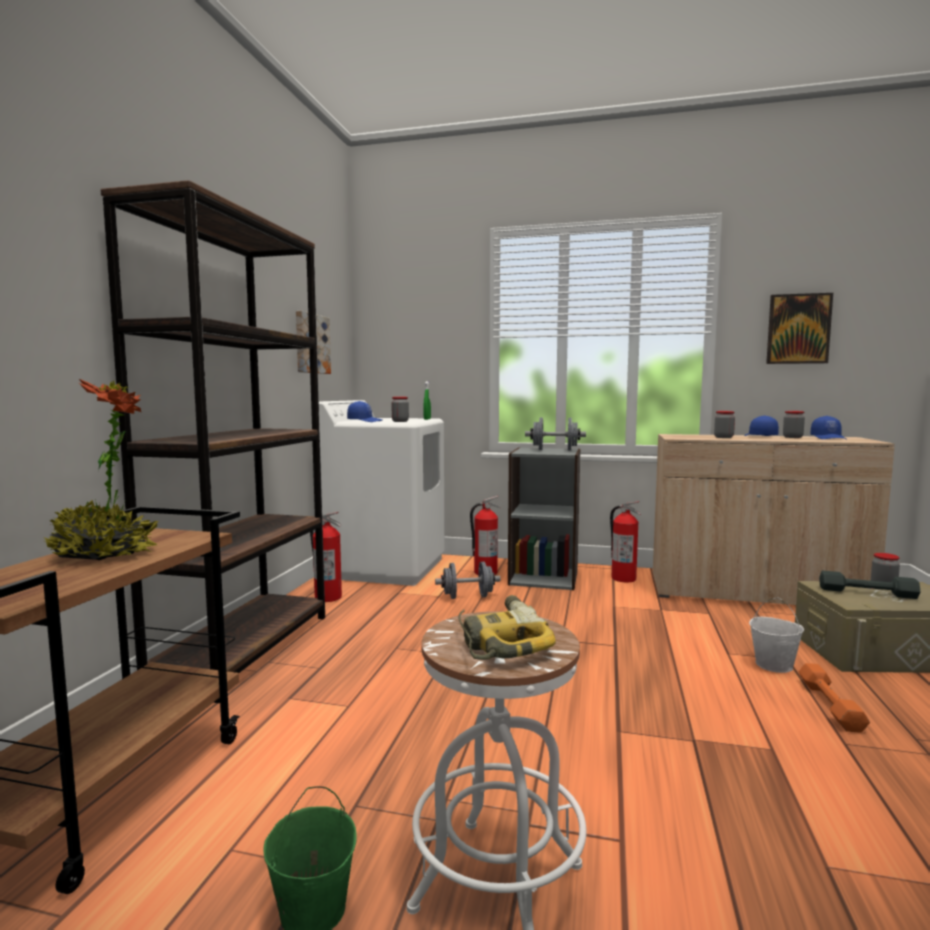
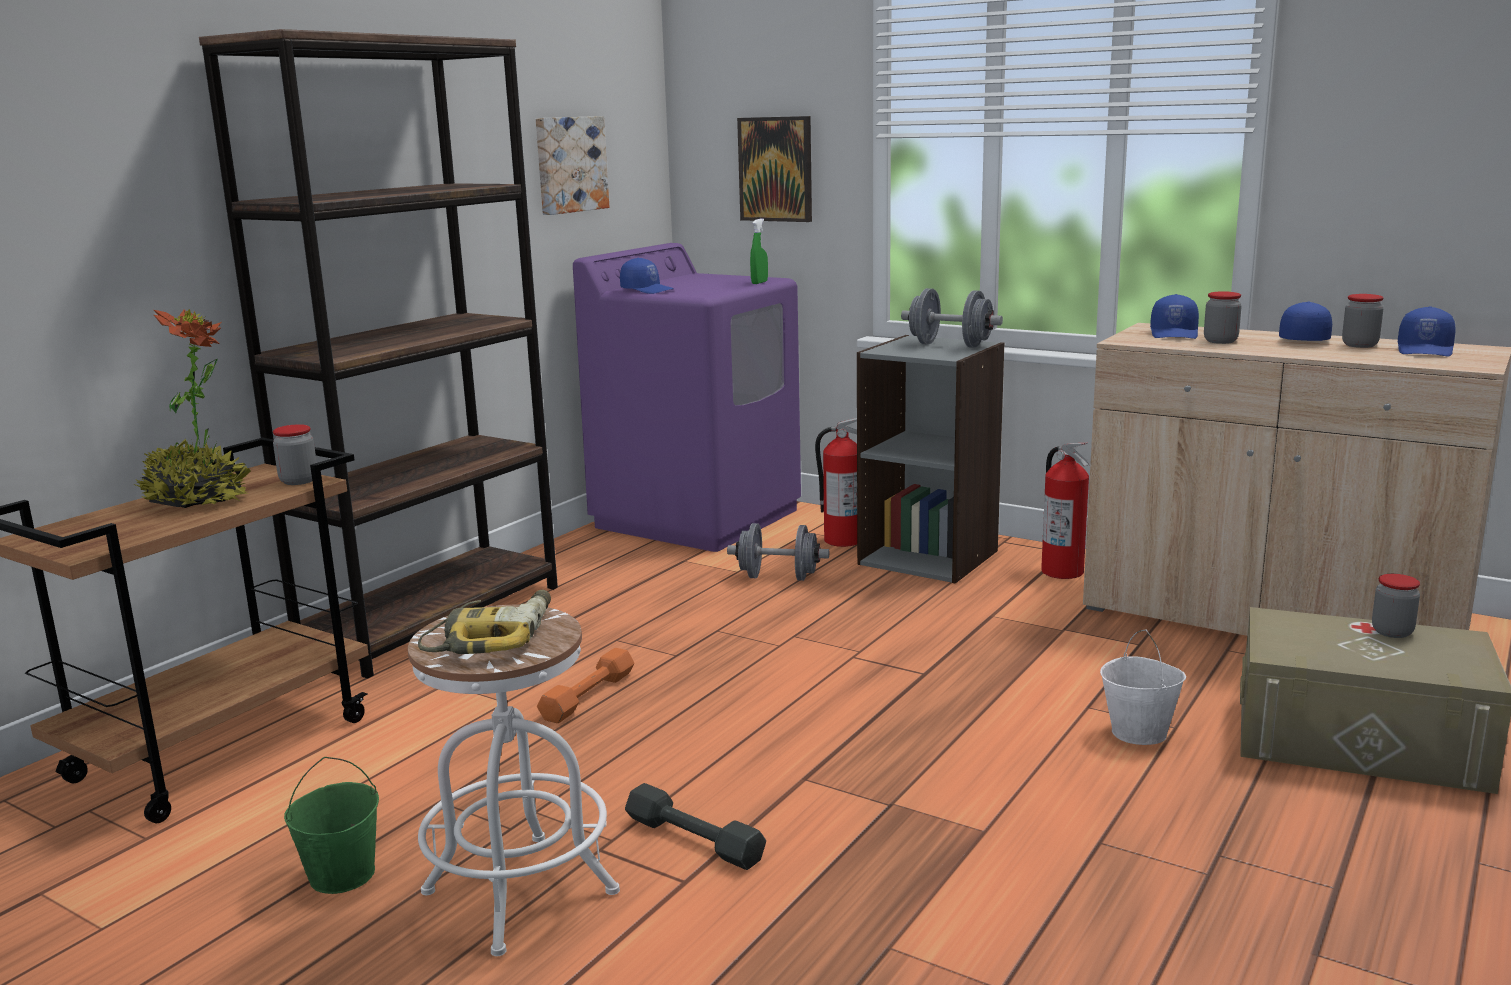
camera: 20 degrees right, 10 degrees up
fire extinguisher [310,512,342,602] -> none
white washing machine [319,400,444,586] -> purple washing machine [573,243,801,552]
jar [391,397,409,422] -> jar moved to [273,424,317,485]
picture [766,293,833,364] -> picture moved to [737,116,812,222]
orange dumbbell [799,663,870,733] -> orange dumbbell moved to [537,648,635,723]
grey dumbbell [819,571,920,599] -> grey dumbbell moved to [625,783,766,870]
none -> blue cap [1150,294,1199,339]

